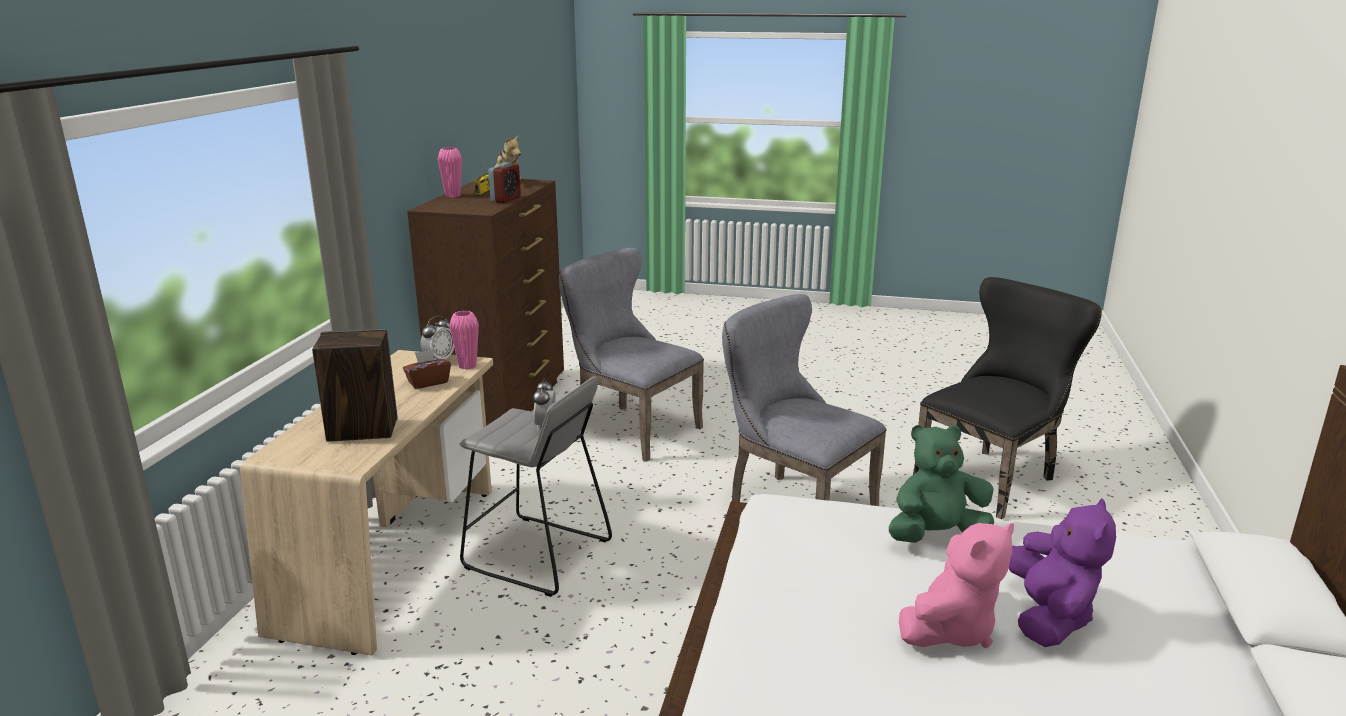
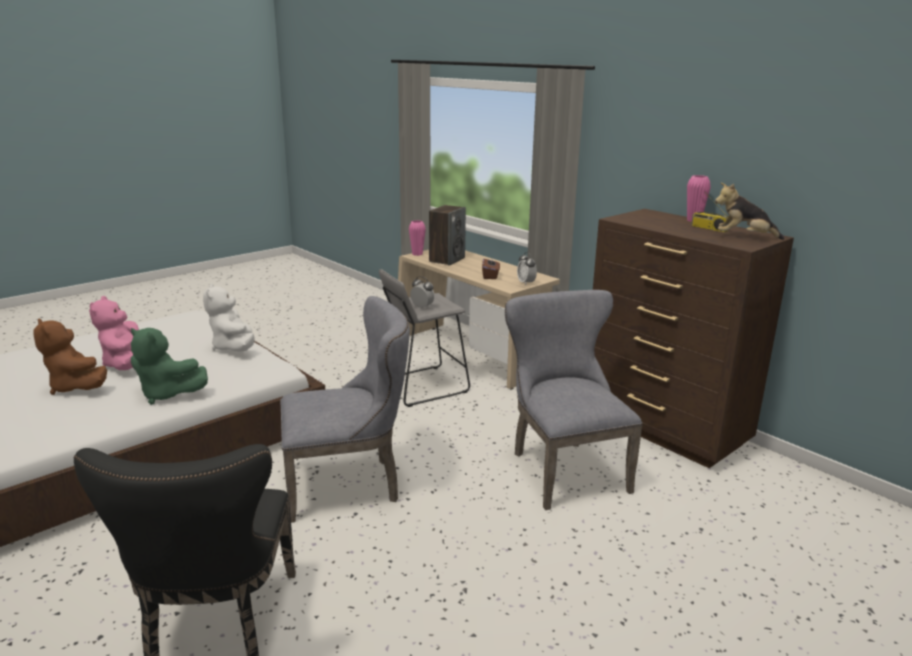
camera: 125 degrees right, 0 degrees up
pink vase [449,311,479,370] -> pink vase moved to [409,220,426,256]
alarm clock [489,162,521,203] -> none
grey chair [559,248,704,462] -> grey chair turned 90 degrees counterclockwise [505,290,643,510]
green plush toy [889,424,994,543] -> green plush toy turned 90 degrees clockwise [131,328,208,405]
purple plush toy [1008,498,1116,647] -> brown plush toy [33,318,107,395]
none -> white plush toy [203,284,255,352]

